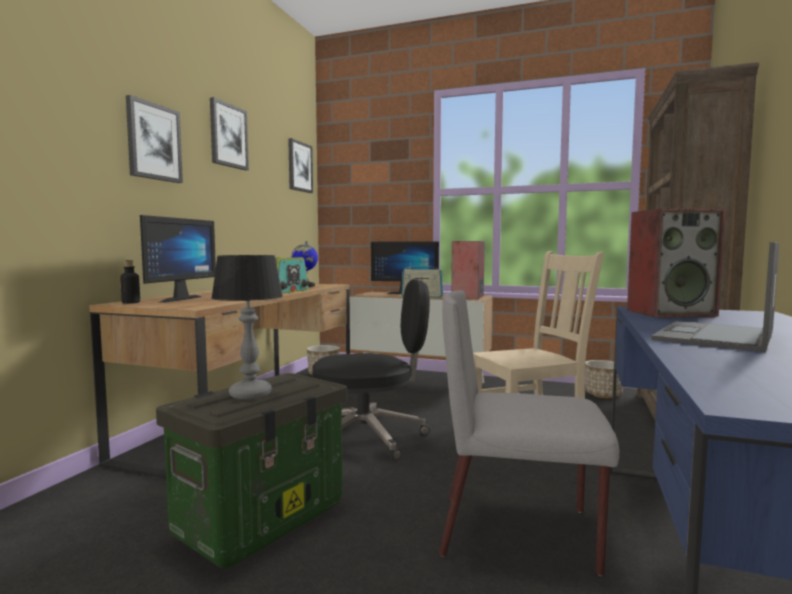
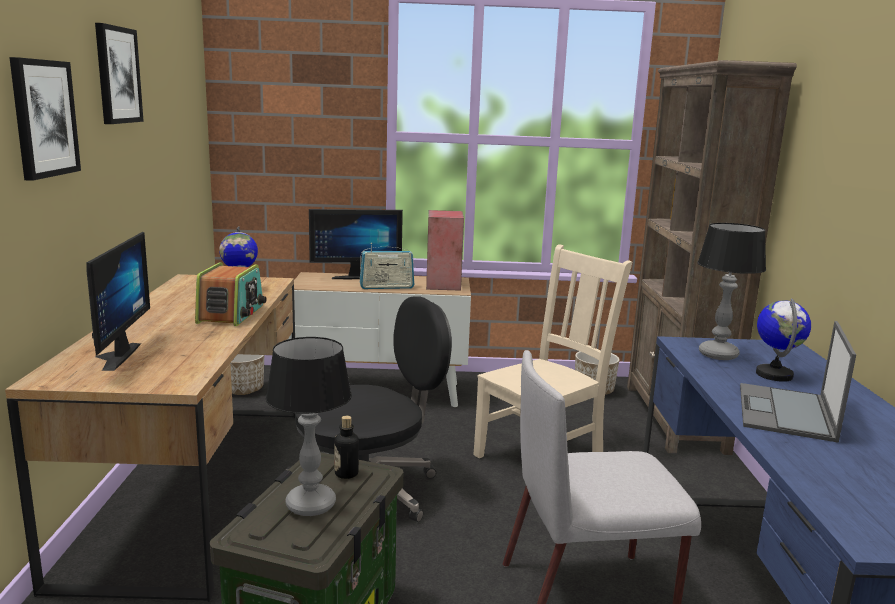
camera: 20 degrees left, 10 degrees up
bottle [120,260,140,304] -> bottle moved to [334,416,359,479]
picture [288,138,313,193] -> none
speaker [627,209,726,317] -> table lamp [697,223,766,360]
none -> globe [756,298,811,382]

